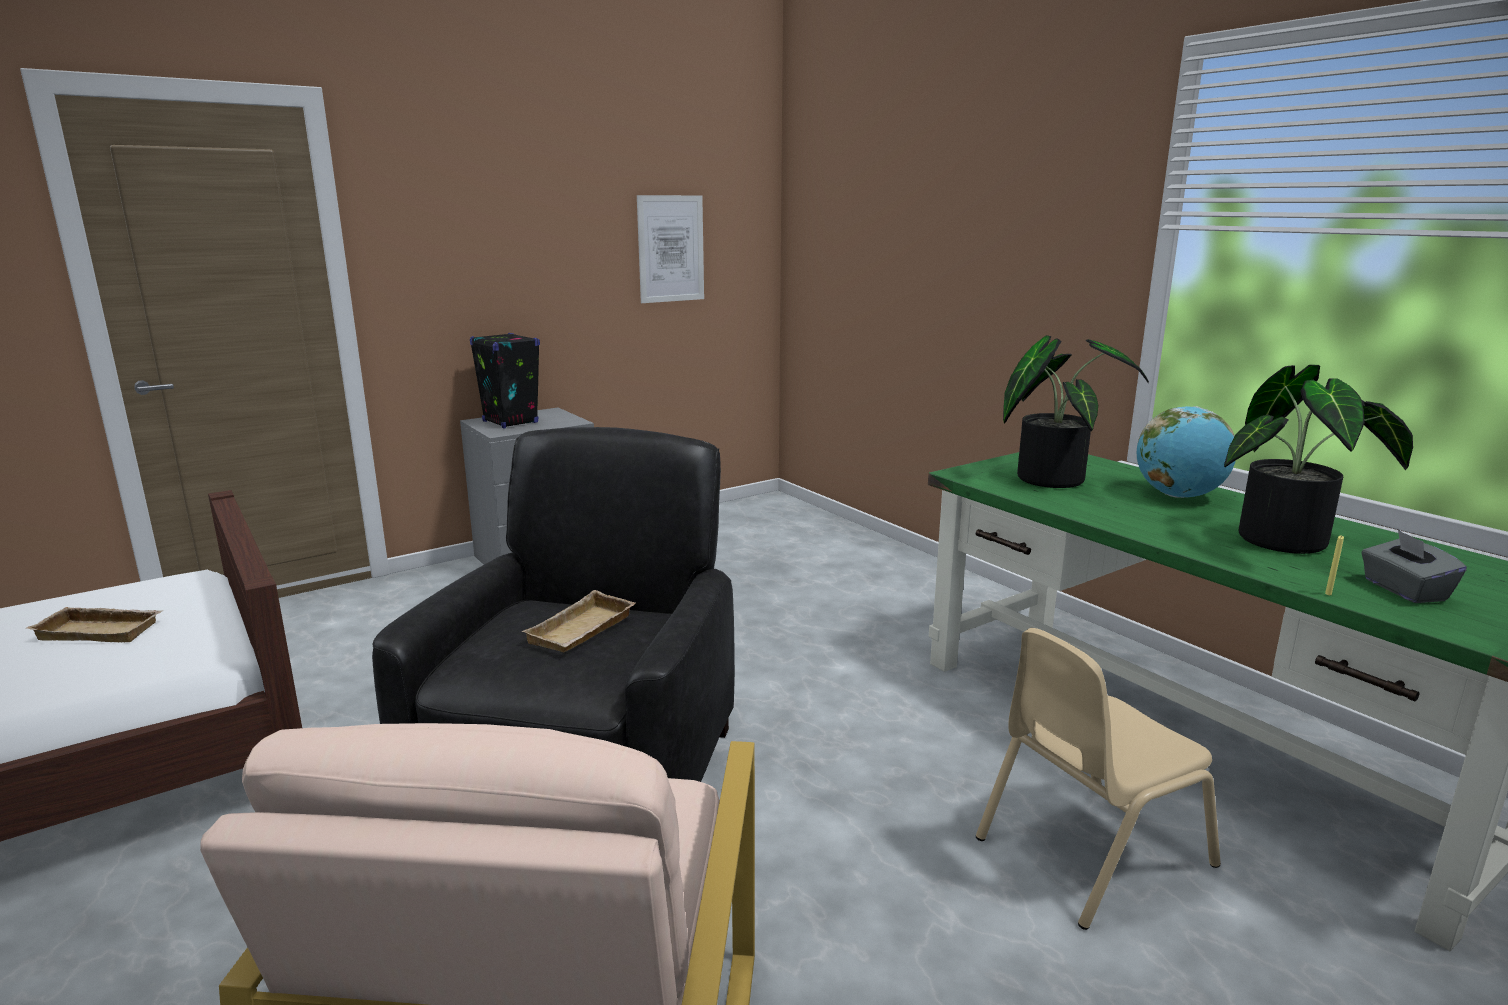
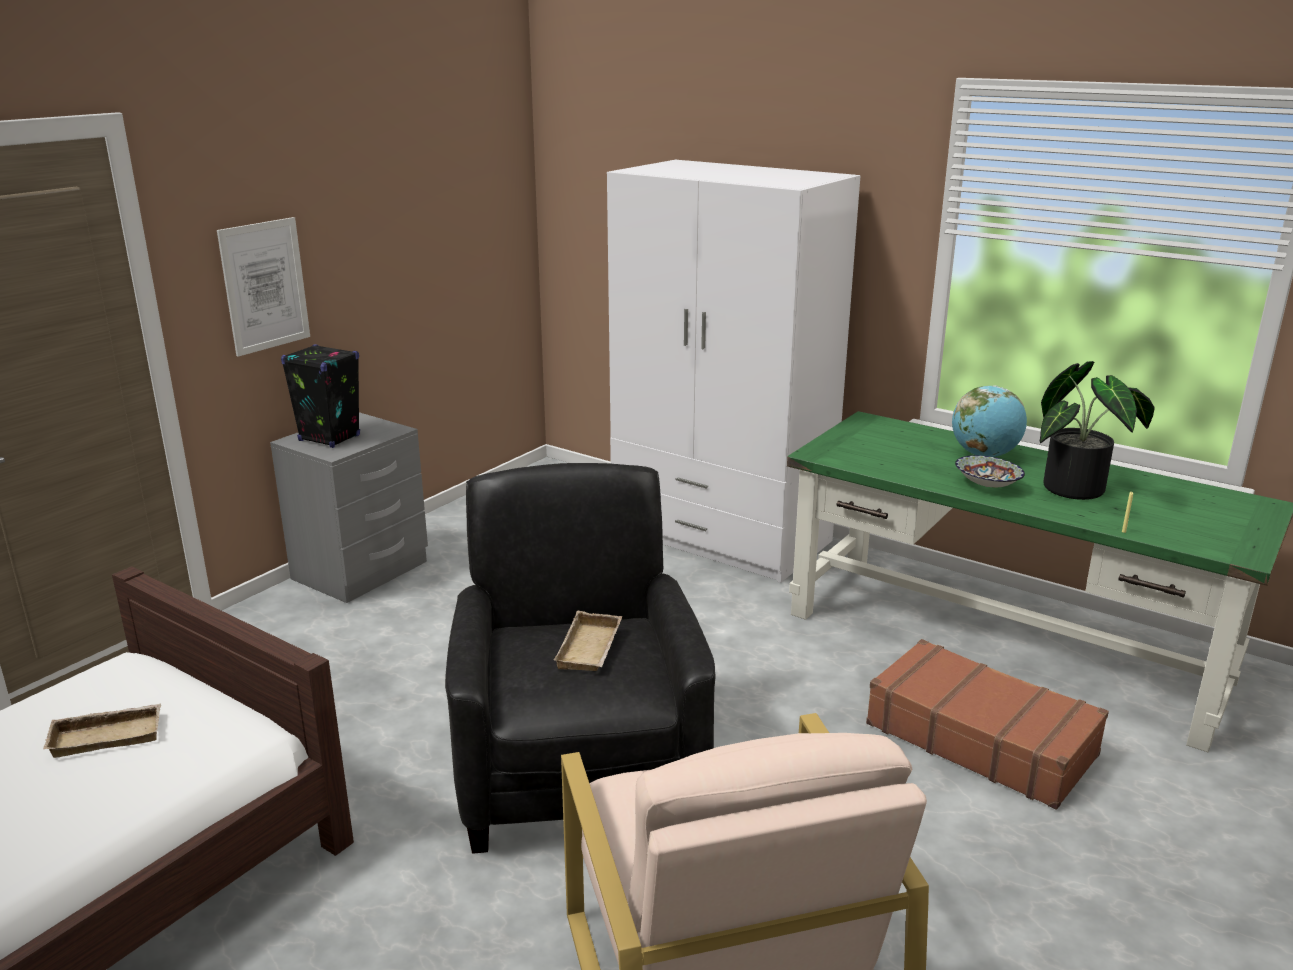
camera: 20 degrees left, 5 degrees up
picture [637,195,704,303] -> picture moved to [217,217,310,357]
beige chair [976,628,1221,930] -> brown suitcase [866,639,1109,810]
potted plant [1003,335,1149,488] -> none
grey tissue box [1361,530,1467,603] -> none
none -> white wardrobe [607,160,861,583]
none -> bowl [955,455,1025,487]

